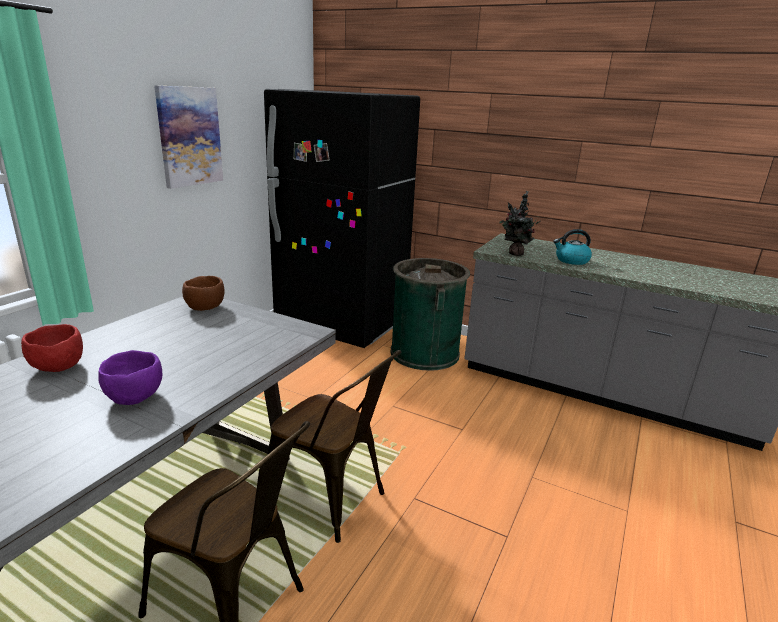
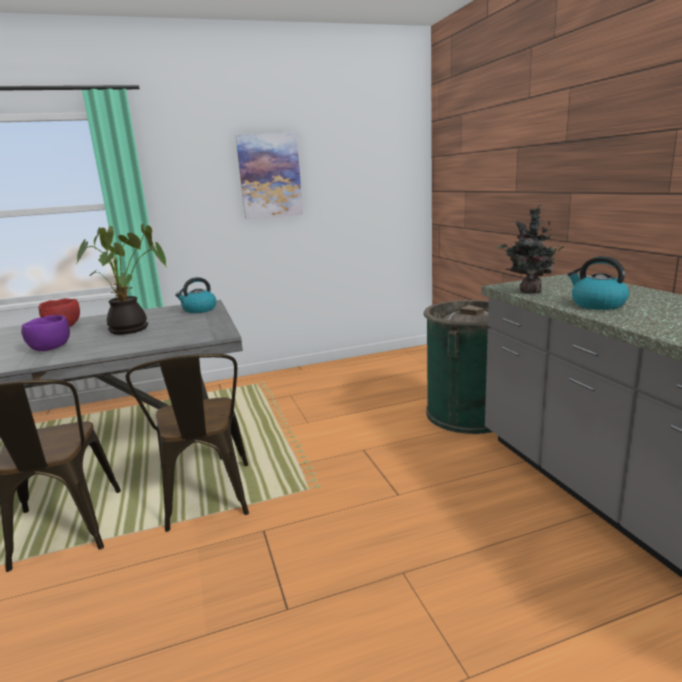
camera: 45 degrees right, 5 degrees down
brown bowl [182,276,224,311] -> kettle [175,277,216,313]
black fridge [264,89,420,348] -> none
none -> potted plant [77,224,167,335]

